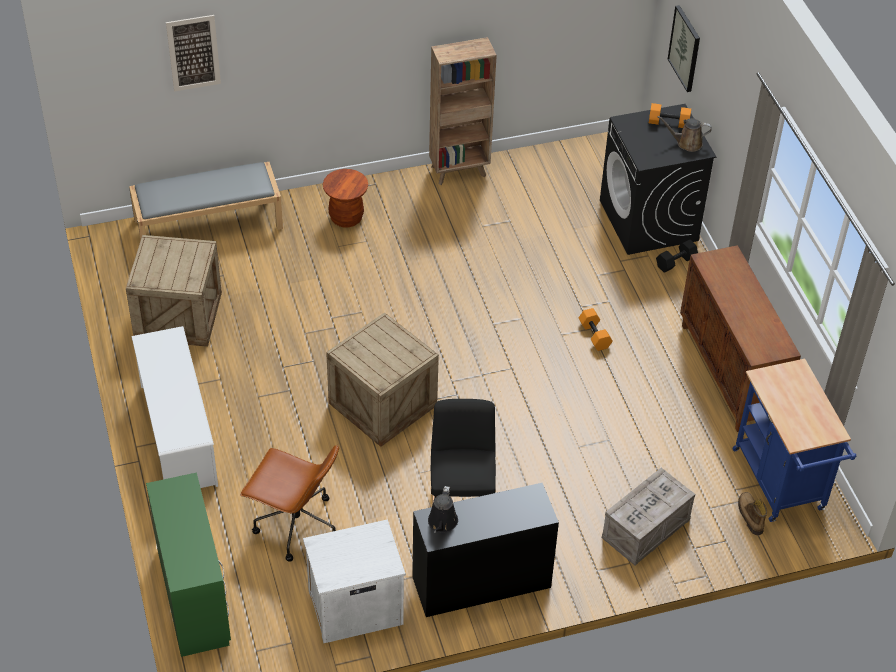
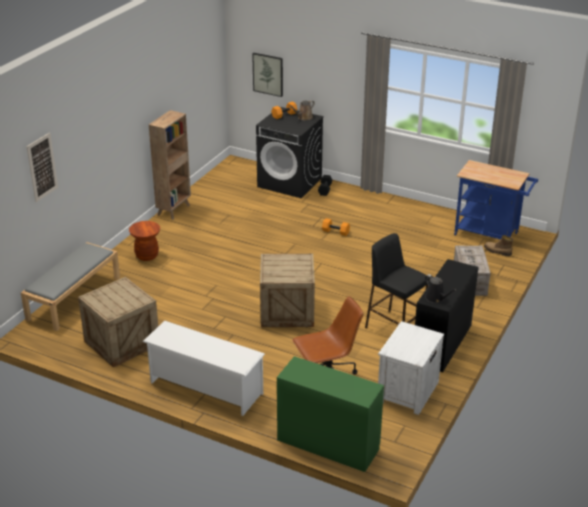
camera: 45 degrees left, 15 degrees down
brown cabinet [680,245,801,432] -> none

